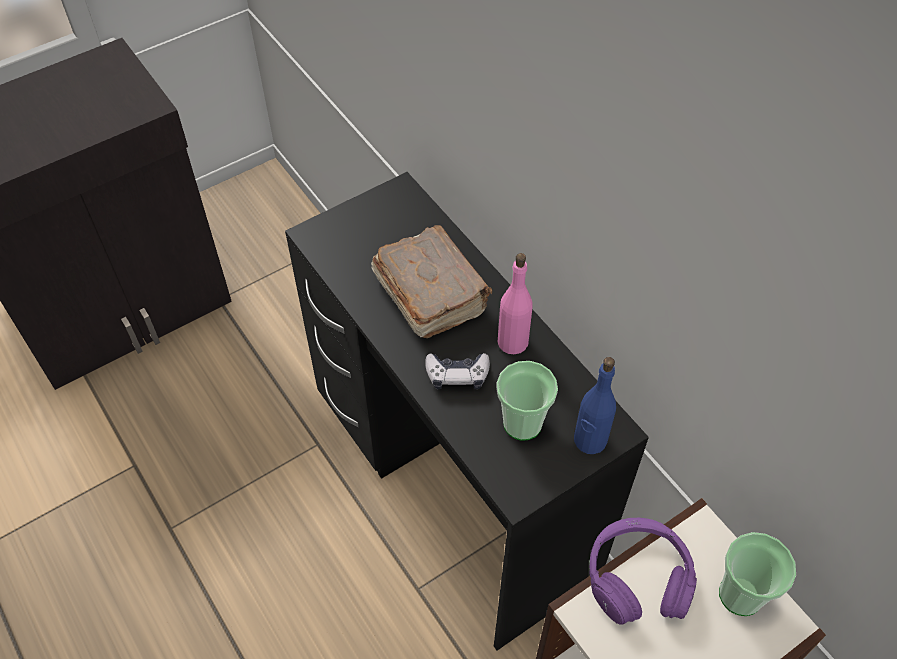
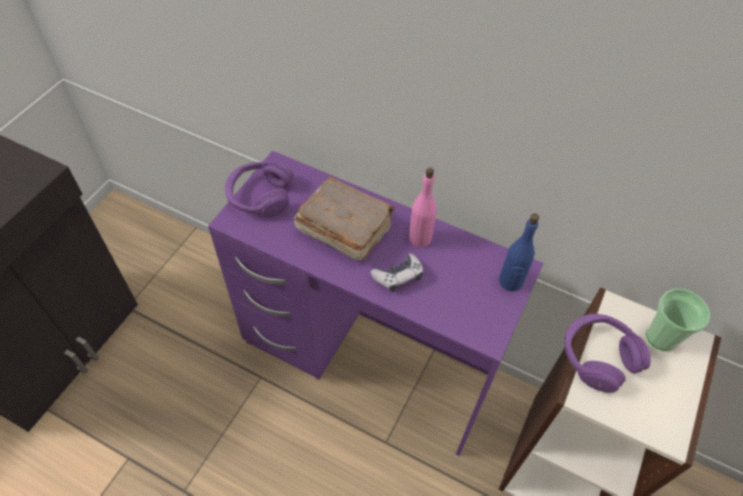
camera: 30 degrees left, 0 degrees up
black desk [285,172,649,650] -> purple desk [208,151,544,456]
cup [496,361,558,441] -> none
none -> purple headphones [225,161,294,218]

